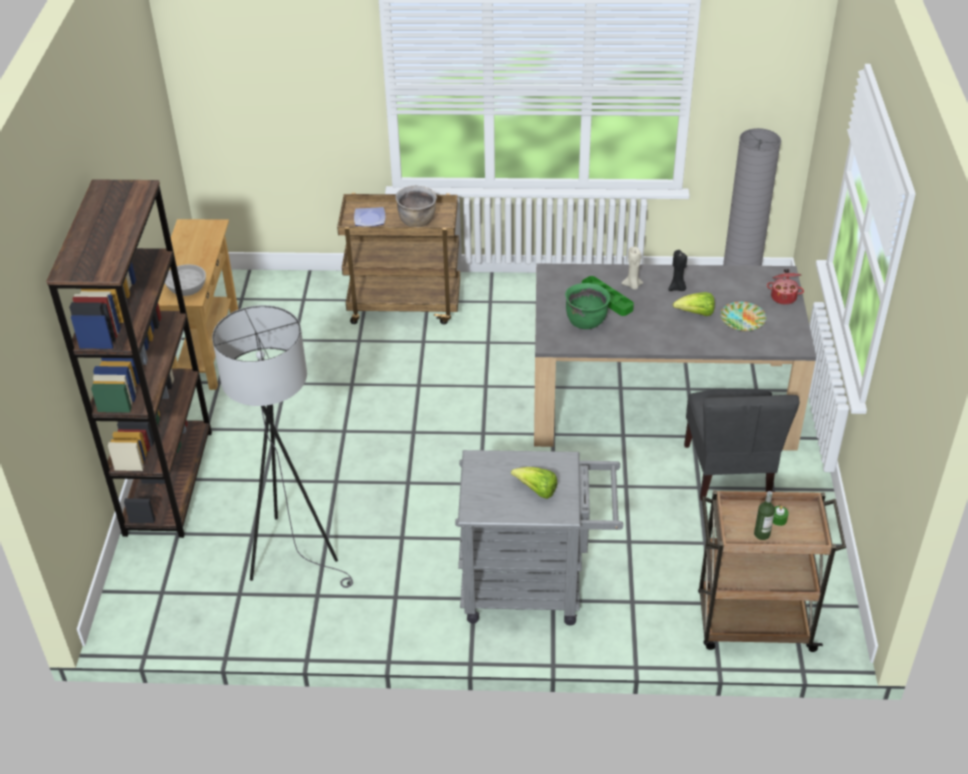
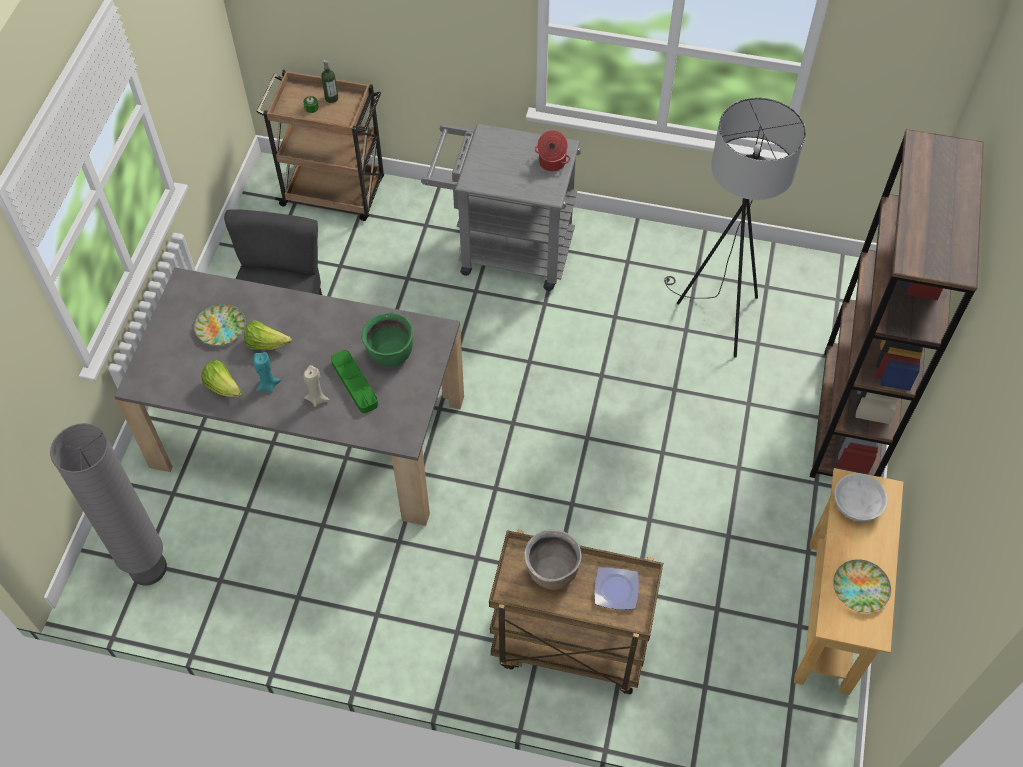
camera: 170 degrees left, 15 degrees up
lettuce [511,467,557,499] -> lettuce moved to [201,360,243,397]
black candle [669,250,687,291] -> turquoise candle [253,352,281,393]
cooking pot [767,269,804,305] -> cooking pot moved to [535,130,571,171]
none -> plate [833,559,891,613]

